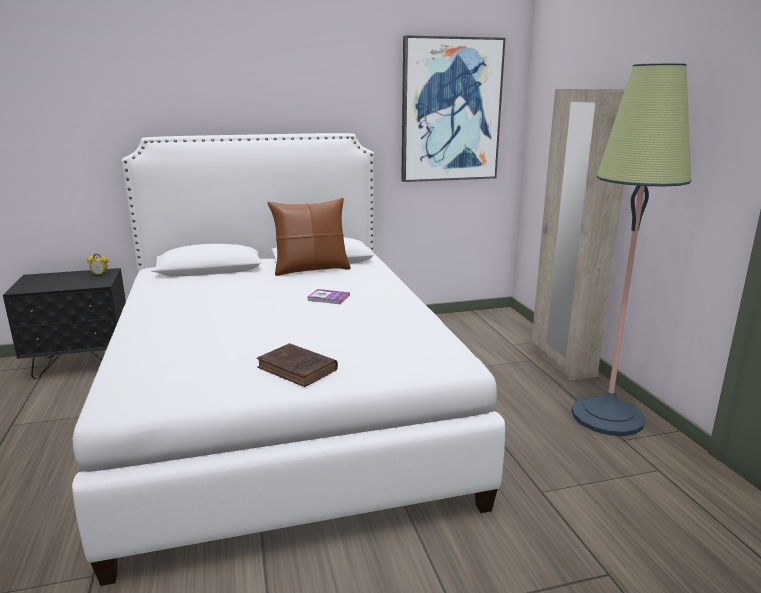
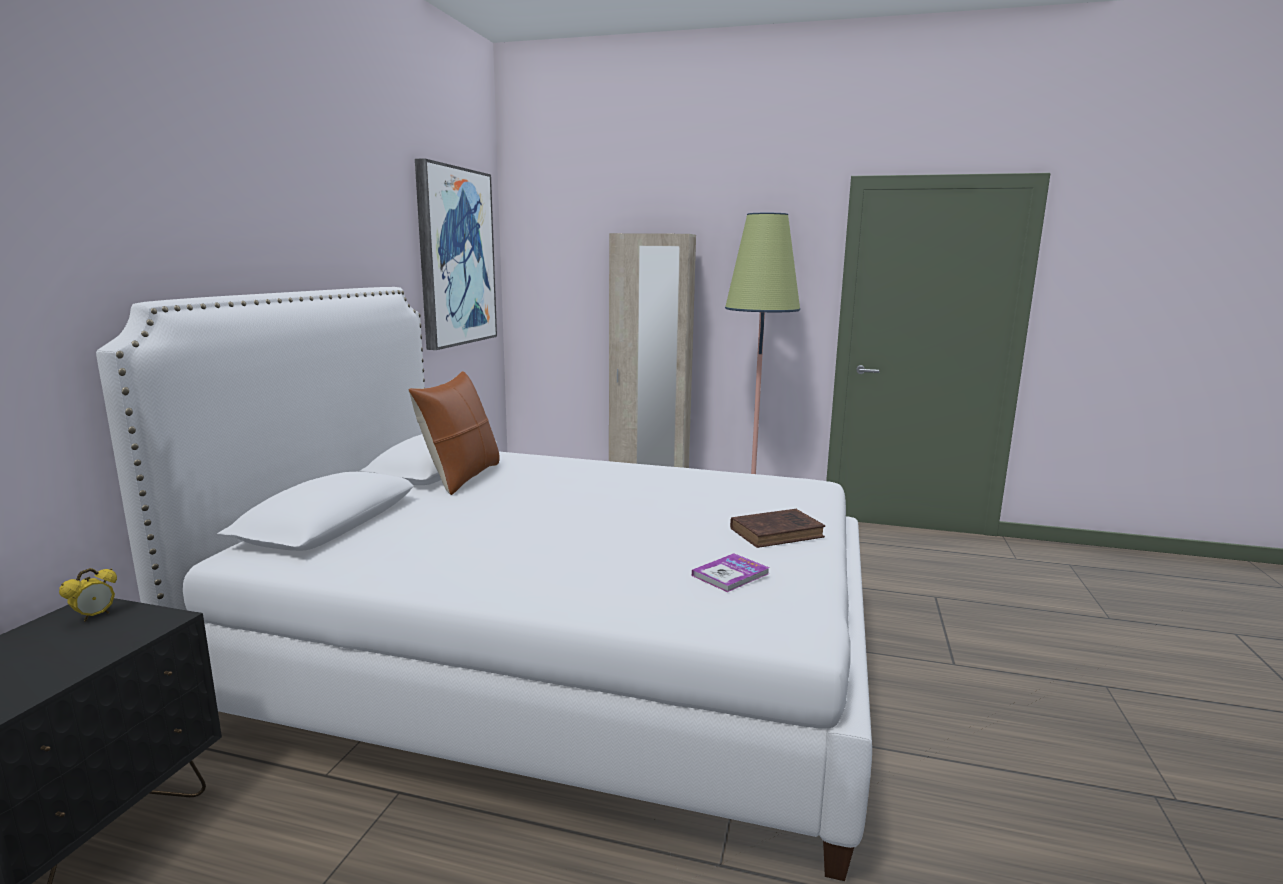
camera: 60 degrees left, 5 degrees down
book [307,289,350,304] -> book moved to [692,553,769,592]

